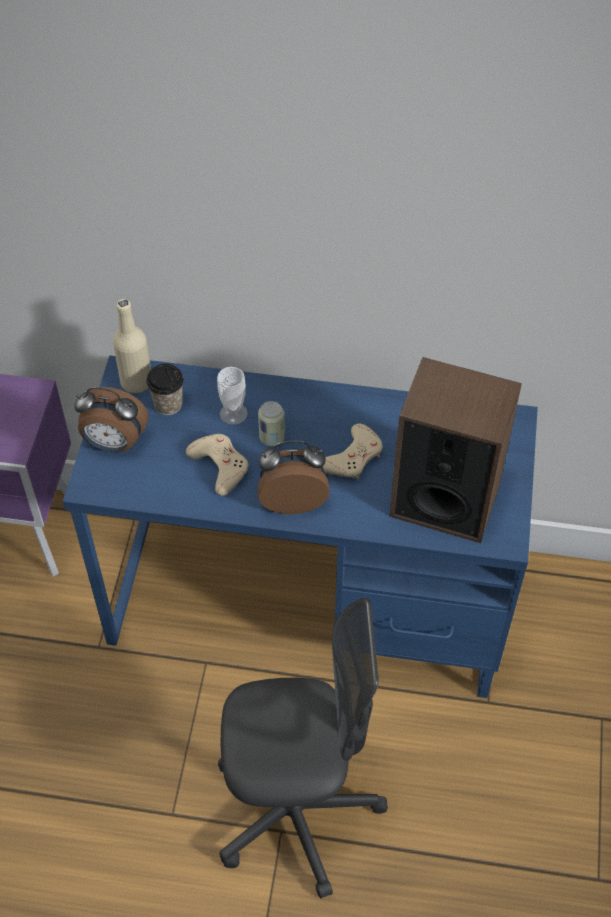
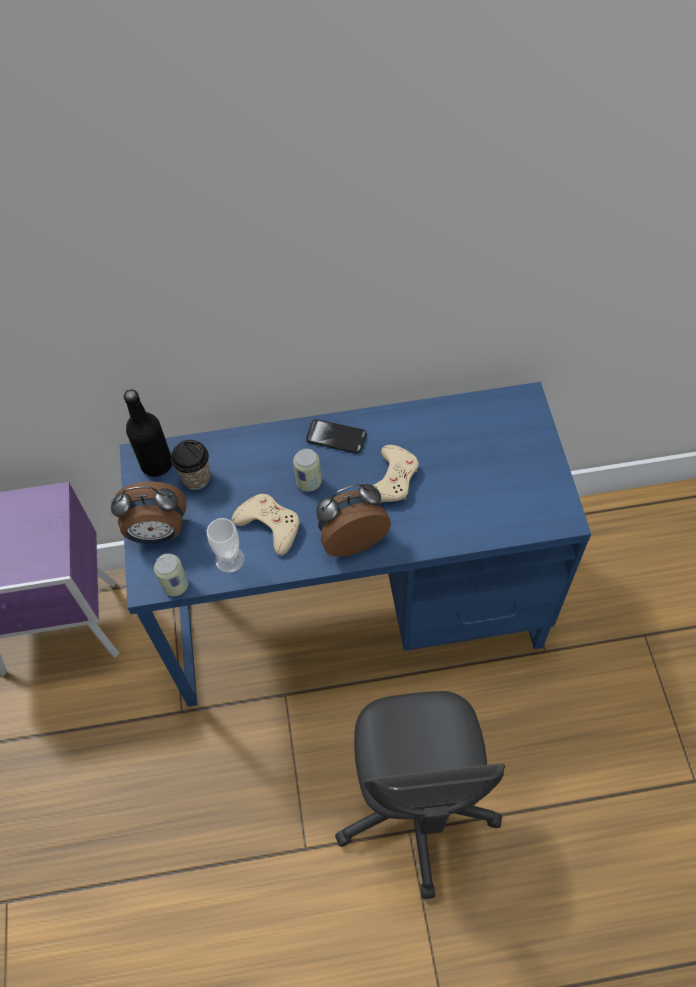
camera: 15 degrees left, 5 degrees up
beige bottle [113,299,151,393] -> black bottle [124,389,172,477]
cup [217,367,248,425] -> cup moved to [207,518,245,573]
grey office chair [218,598,388,898] -> grey office chair turned 105 degrees clockwise [335,691,505,899]
speaker [389,357,522,543] -> none
none -> can [154,553,188,597]
none -> phone [306,419,367,454]

